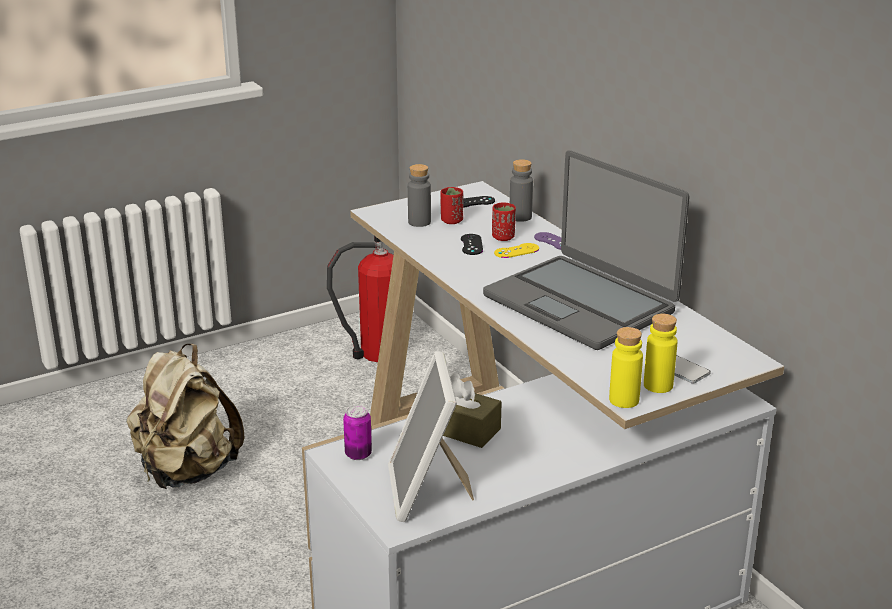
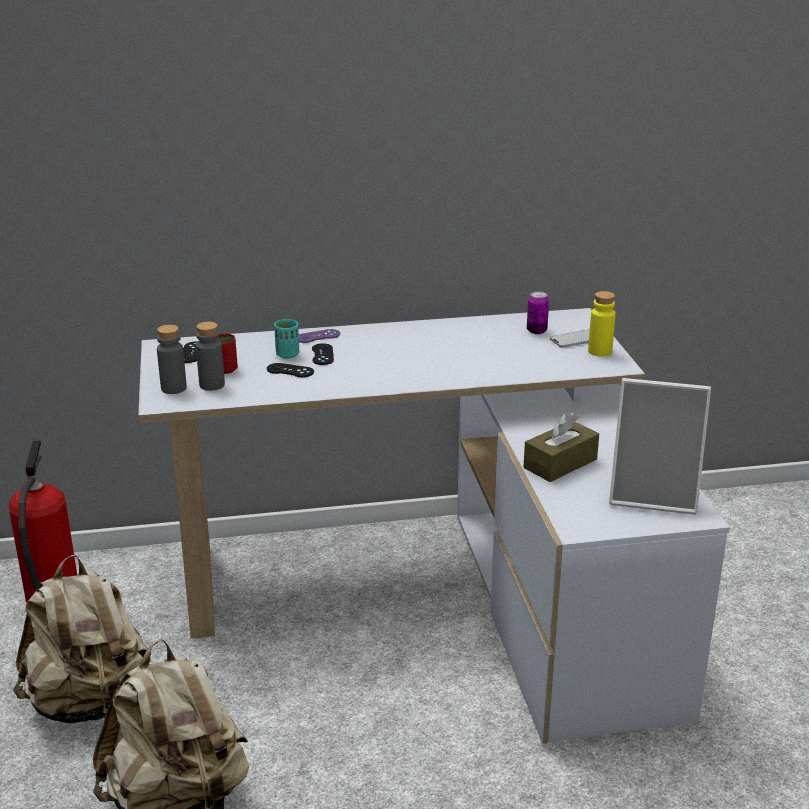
camera: 70 degrees left, 0 degrees up
can [343,405,372,460] -> can moved to [527,291,549,334]
laptop [483,150,690,350] -> none
red cup [492,203,516,241] -> turquoise cup [274,319,299,358]
yellow game controller [494,243,539,258] -> black game controller [312,343,334,365]
grey bottle [510,159,533,222] -> grey bottle moved to [157,325,187,394]
yellow bottle [609,327,643,408] -> none
none -> beige backpack [13,555,151,723]

